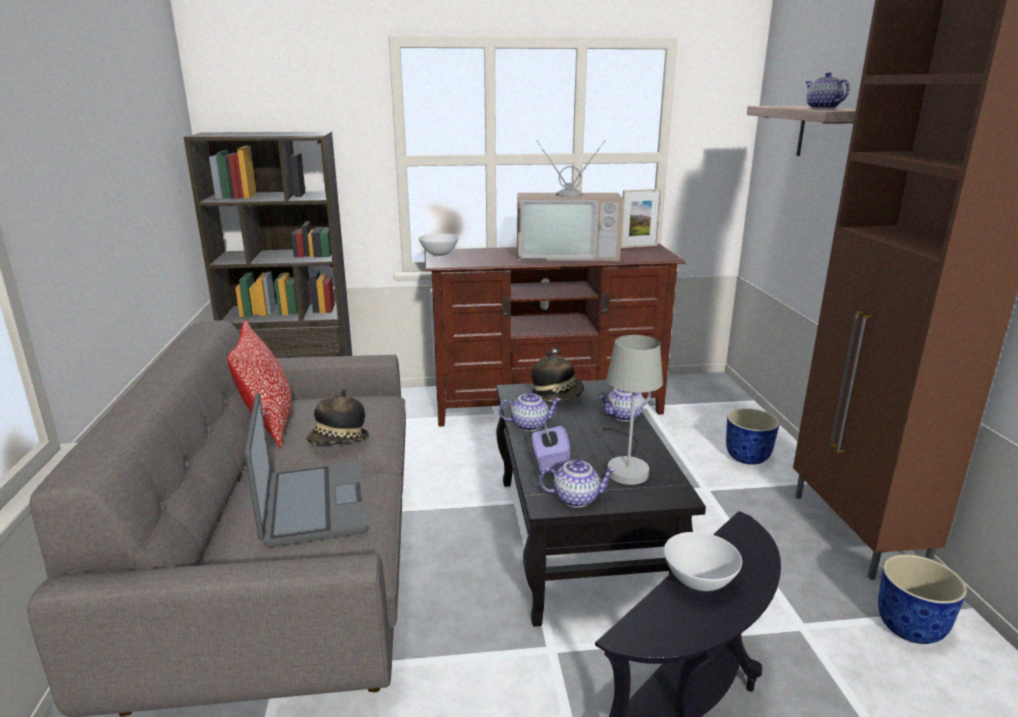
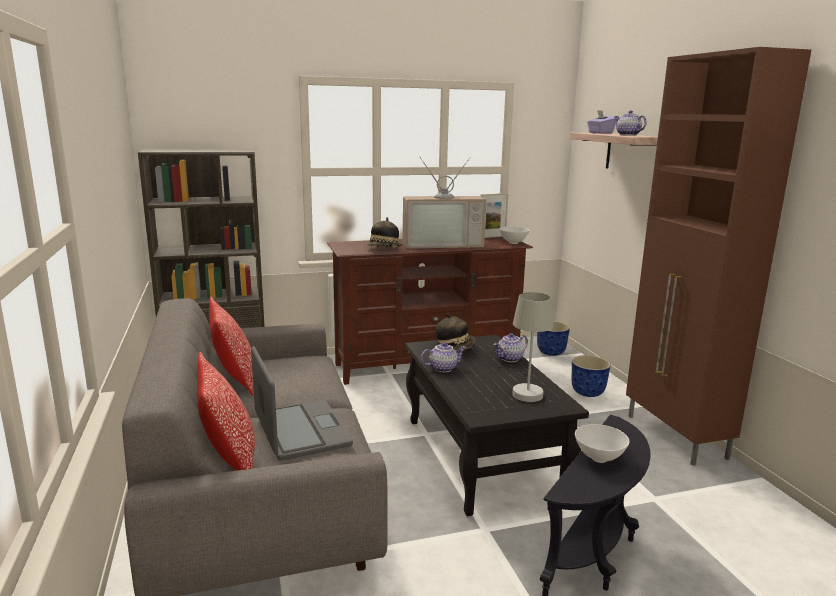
camera: 10 degrees left, 5 degrees down
hat [307,389,369,445] -> hat moved to [367,217,401,248]
white bowl [419,234,458,257] -> white bowl moved to [499,227,530,244]
purple tissue box [532,423,570,473] -> purple tissue box moved to [587,110,616,134]
teapot [539,459,616,508] -> none
planter [878,554,967,644] -> planter moved to [537,321,570,356]
none -> pillow [197,352,255,471]

